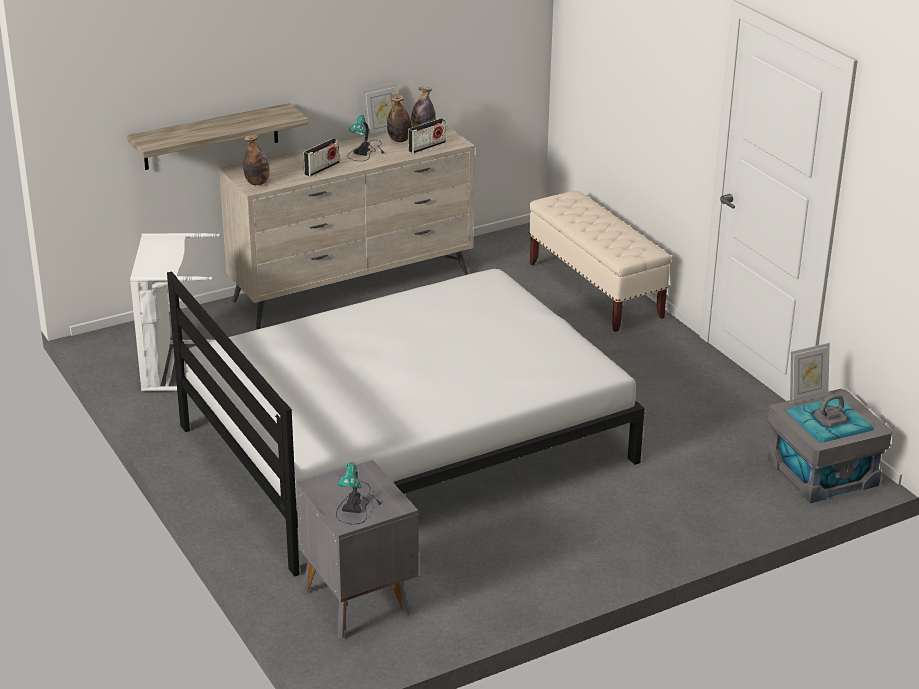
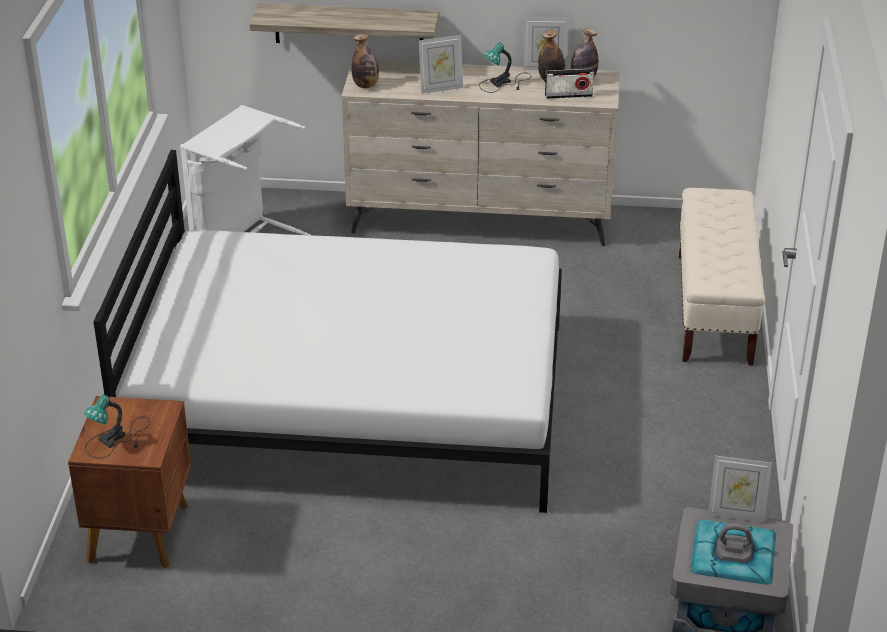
camera: 35 degrees right, 5 degrees up
grey nightstand [296,460,419,639] -> brown nightstand [68,396,191,568]
radio [303,138,339,177] -> picture frame [419,35,463,94]

